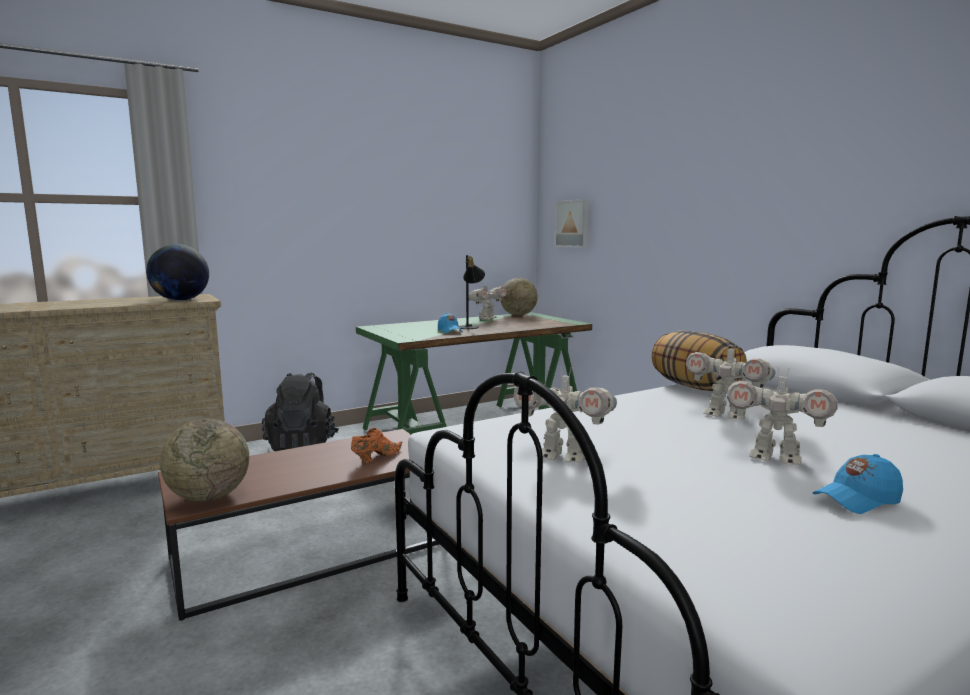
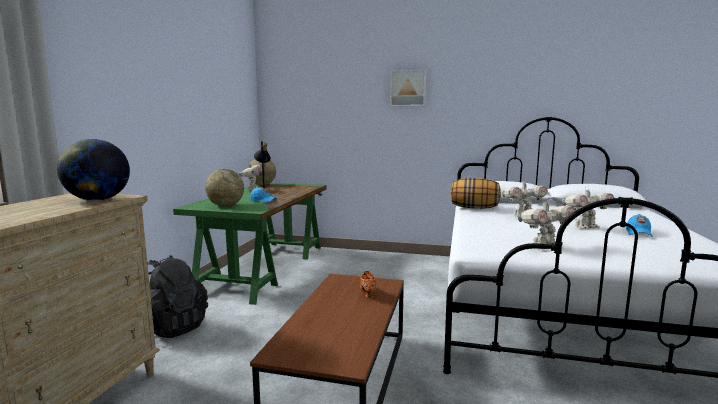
camera: 45 degrees left, 0 degrees up
globe [160,419,249,502] -> globe moved to [205,169,244,207]
picture [555,199,590,248] -> picture moved to [390,70,426,107]

